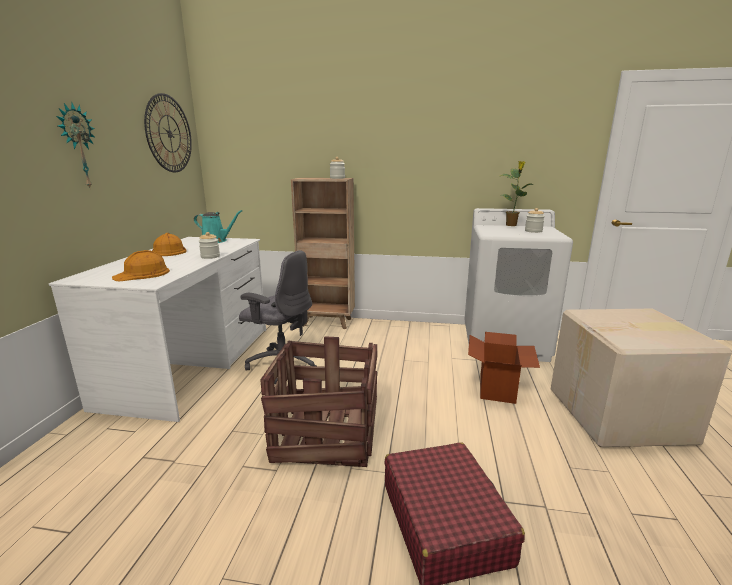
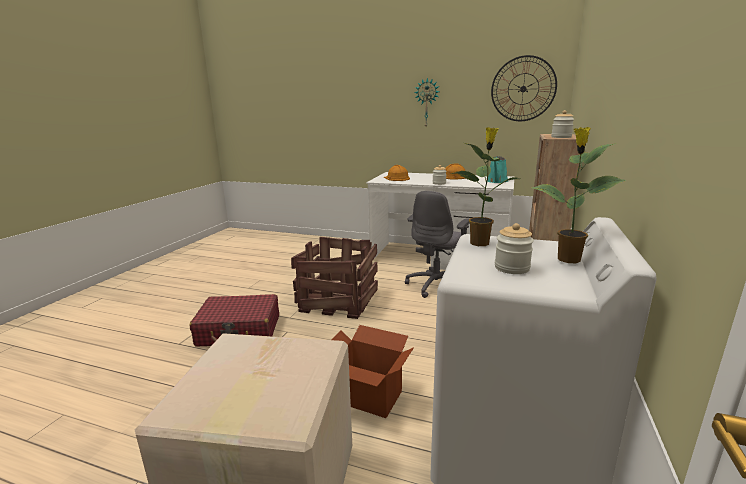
camera: 100 degrees right, 0 degrees up
none -> potted plant [450,127,519,246]

